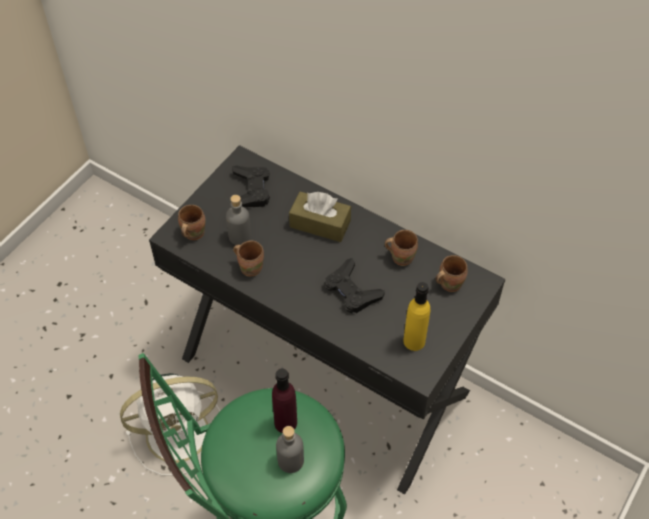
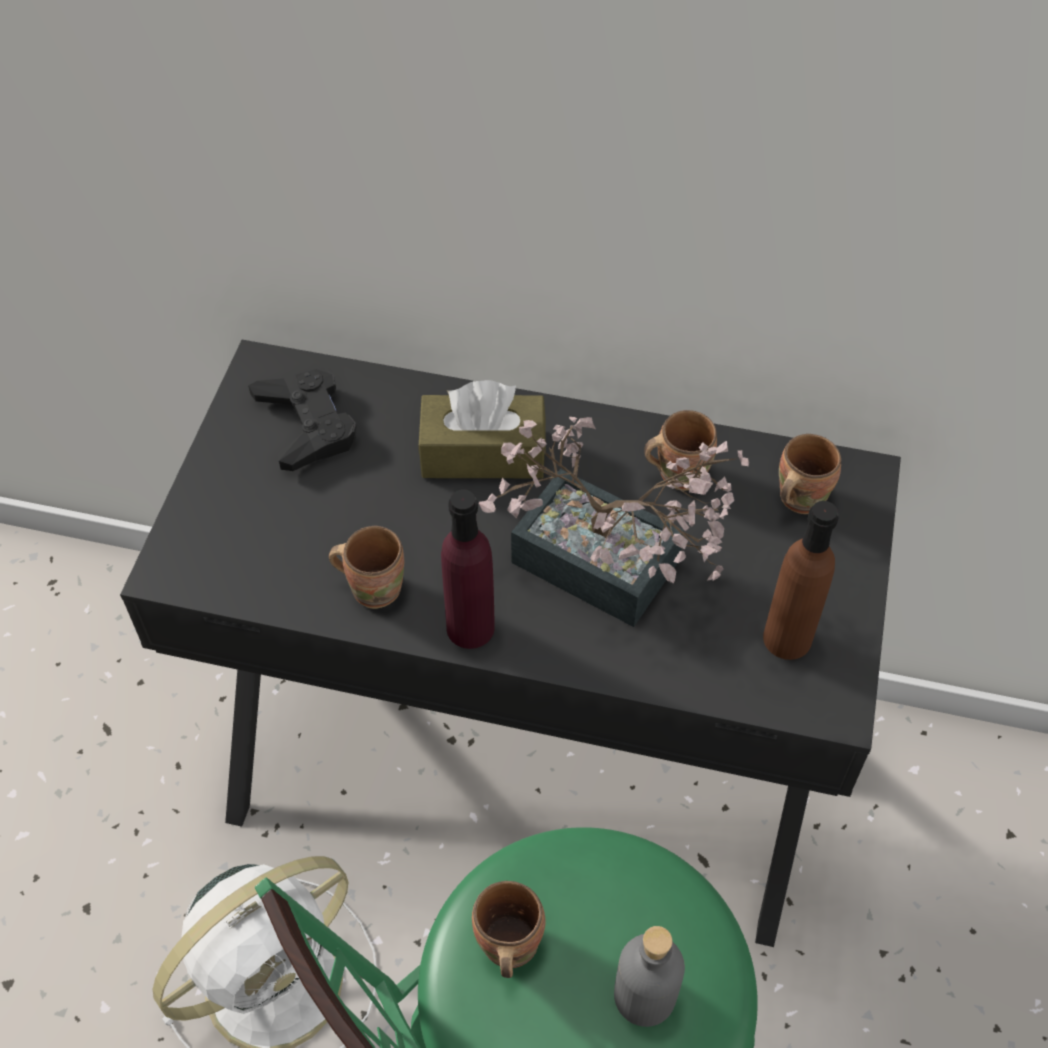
camera: 20 degrees left, 0 degrees up
brown mug [178,205,205,240] -> brown mug moved to [472,881,546,978]
grey bottle [226,195,251,245] -> none
purple bottle [272,368,297,433] -> purple bottle moved to [441,489,495,649]
black game controller [325,258,385,313] -> potted plant [479,417,749,627]
yellow bottle [403,282,430,351] -> brown bottle [763,501,839,660]

